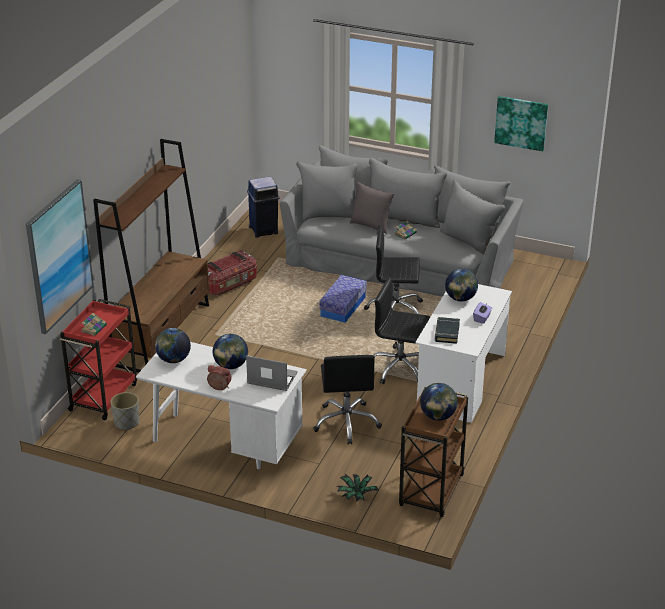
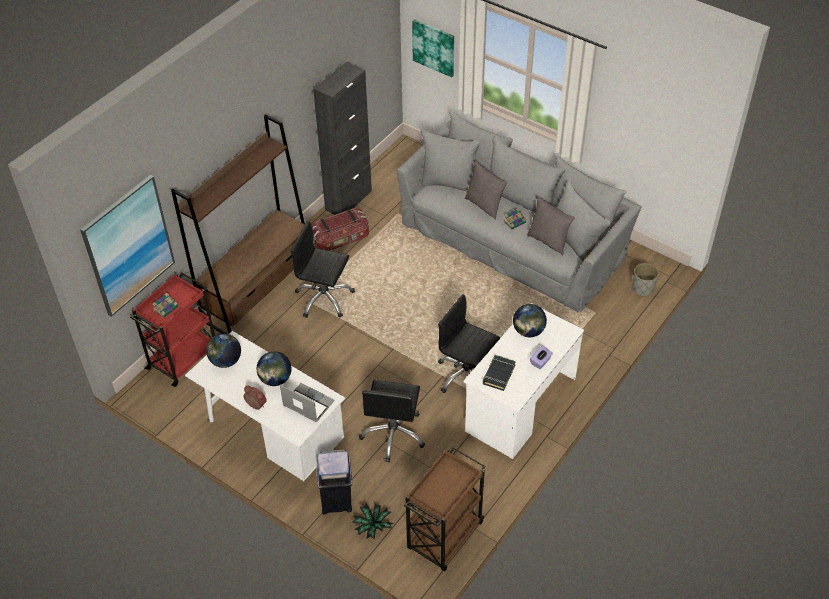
camera: 15 degrees right, 15 degrees up
grey planter [111,392,139,431] -> grey planter moved to [632,263,659,296]
blue trash can [247,177,280,238] -> blue trash can moved to [317,449,352,514]
storage box [319,275,367,323] -> none
black office chair [364,225,423,314] -> black office chair moved to [290,221,355,318]
globe [420,383,458,421] -> none
picture [494,96,548,151] -> picture moved to [412,19,454,77]
none -> black cabinet [313,62,372,215]
none -> grey pillow [527,197,575,256]

